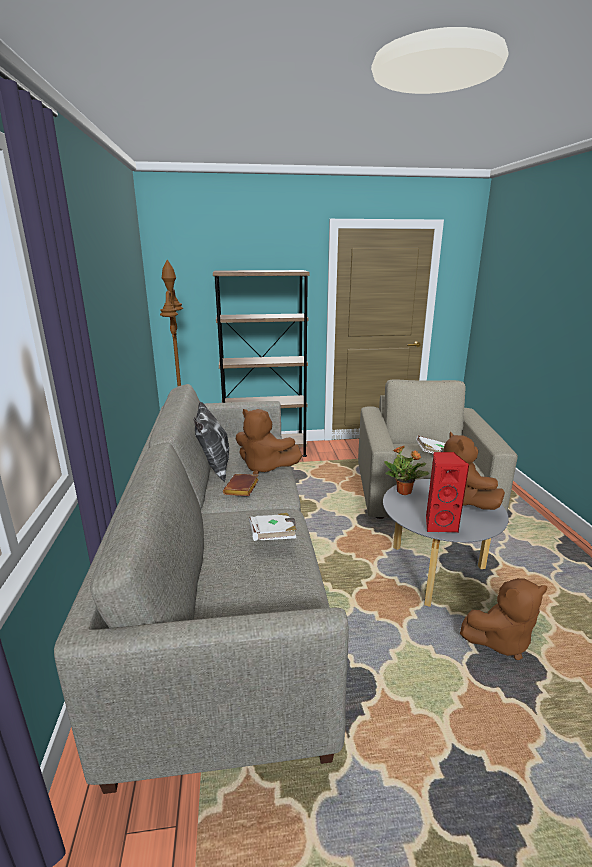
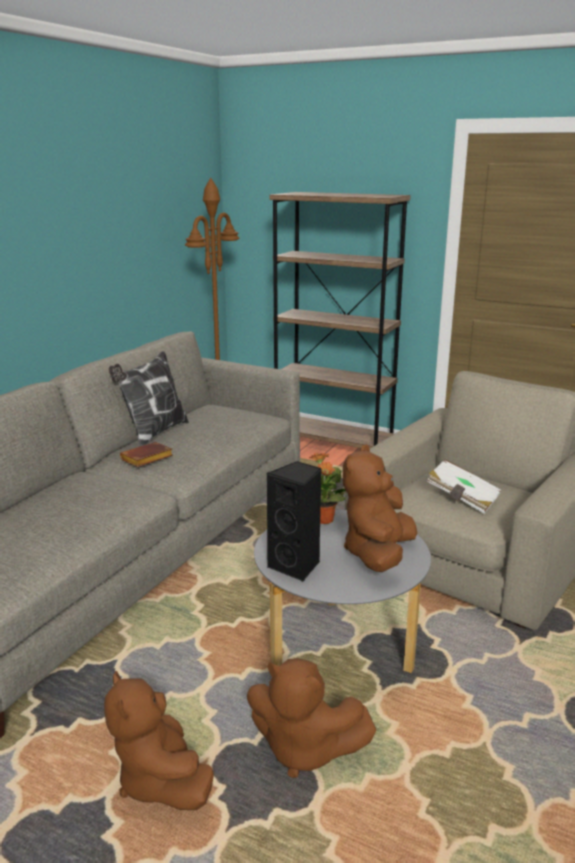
camera: 35 degrees right, 0 degrees up
brown plush toy [236,409,302,475] -> brown plush toy moved to [104,671,214,810]
white book [249,513,297,541] -> none
red speaker [426,452,469,532] -> black speaker [267,461,322,581]

